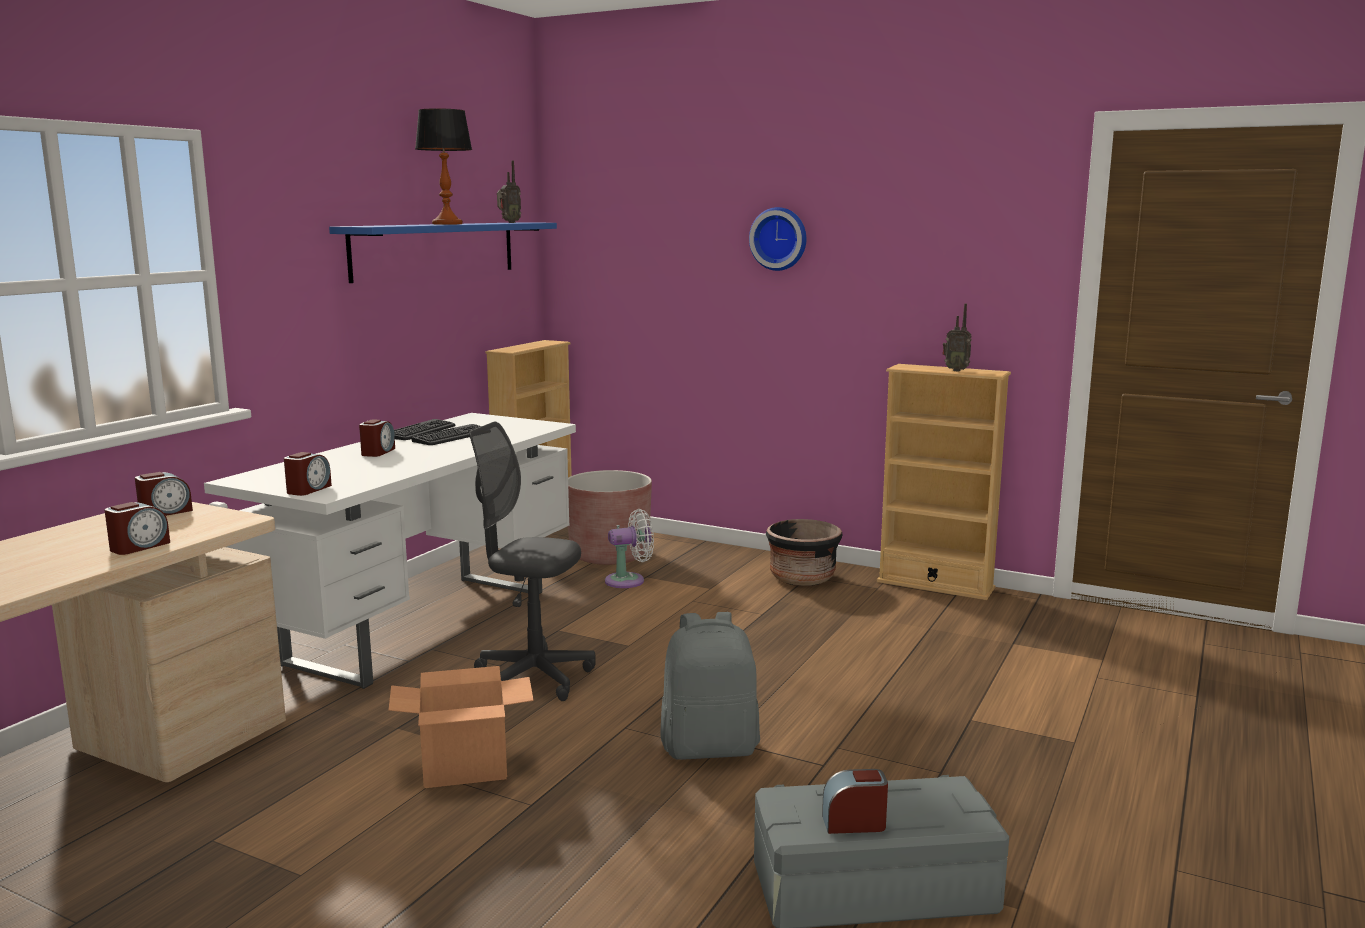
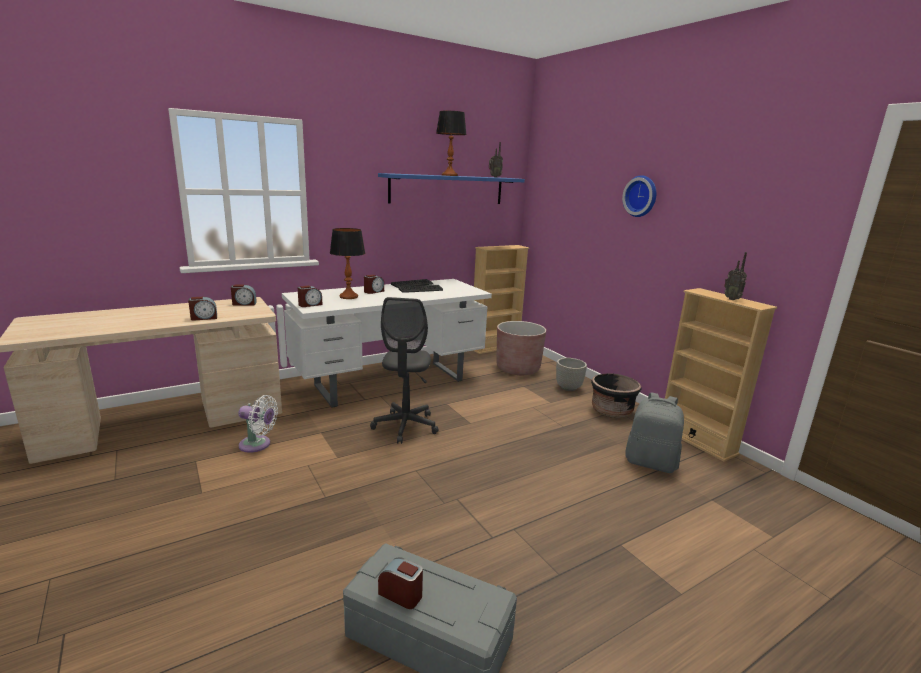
camera: 30 degrees right, 5 degrees up
cardboard box [388,666,534,788] -> none
grey office chair [469,422,596,701] -> grey office chair turned 135 degrees counterclockwise [370,297,439,444]
white fan [605,509,654,588] -> white fan moved to [238,395,278,453]
grey backpack [660,612,760,760] -> grey backpack moved to [625,393,684,473]
none -> table lamp [330,228,365,299]
none -> grey planter [556,358,587,391]

